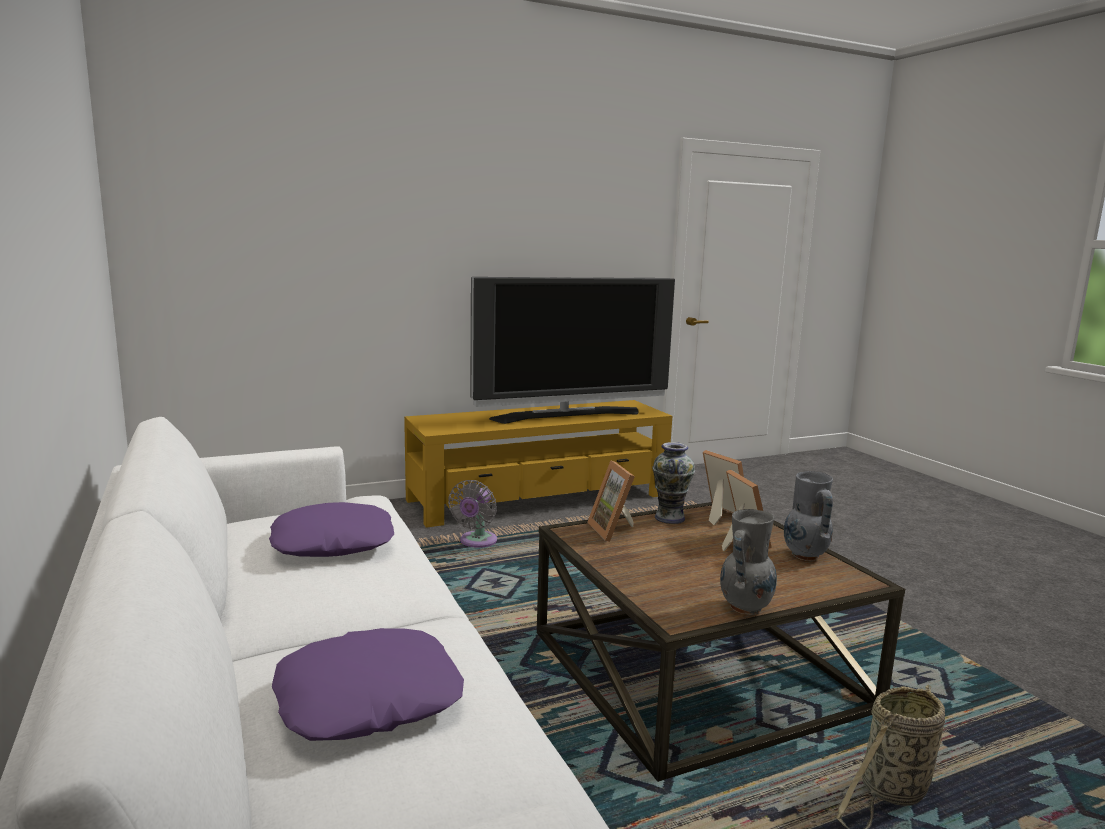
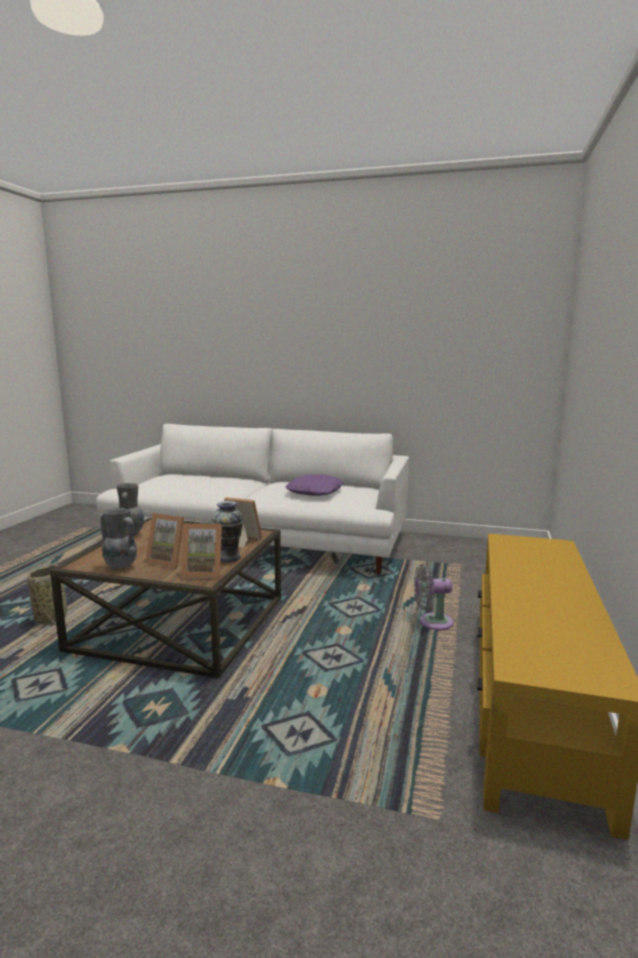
camera: 130 degrees right, 0 degrees up
purple pillow [272,628,464,741] -> none
grey fan [448,480,497,548] -> grey fan turned 60 degrees counterclockwise [414,564,453,631]
television [470,277,675,424] -> none

